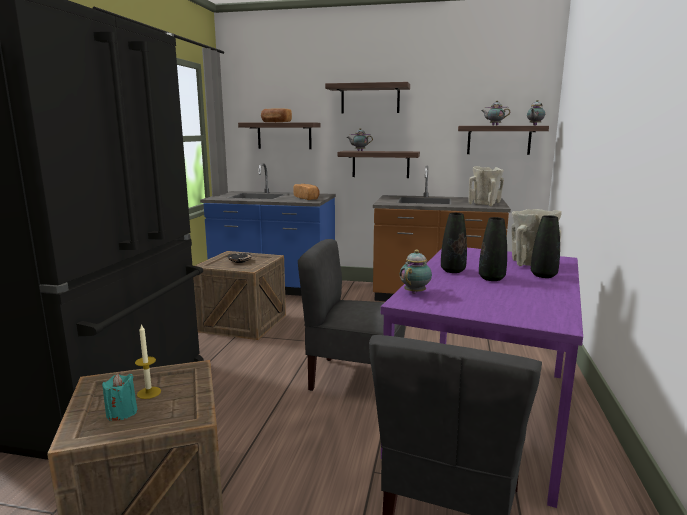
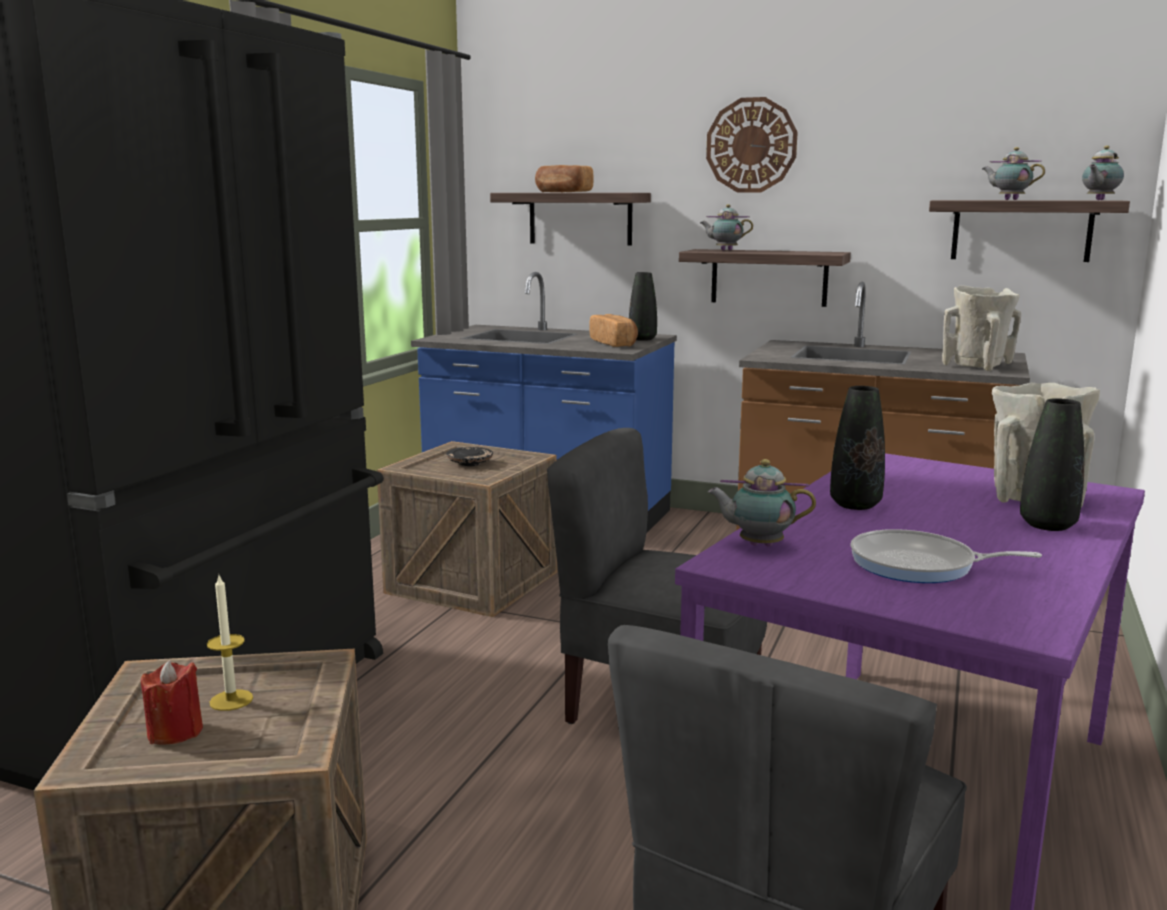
camera: 10 degrees right, 0 degrees up
turquoise candle [102,374,137,421] -> red candle [141,660,203,745]
shelf [325,82,410,113] -> wall clock [706,97,798,193]
teapot [400,250,432,294] -> teapot turned 120 degrees counterclockwise [708,459,816,547]
black vase [479,217,507,281] -> black vase moved to [629,272,657,341]
none -> frying pan [850,529,1042,583]

